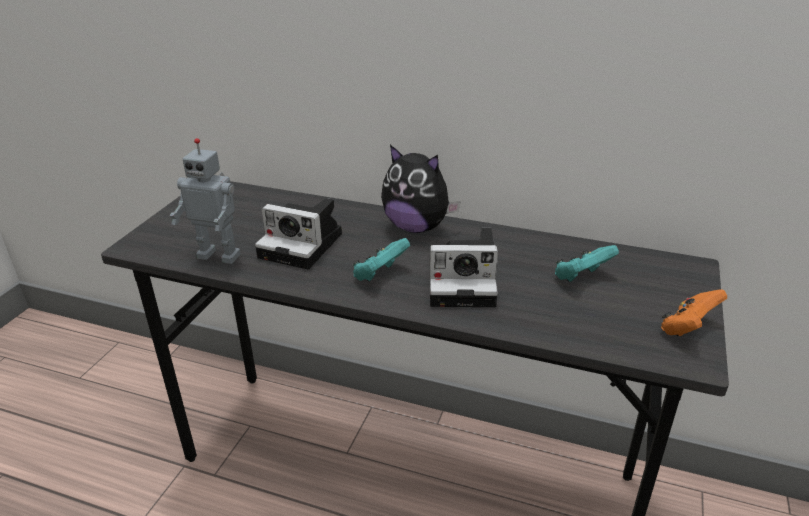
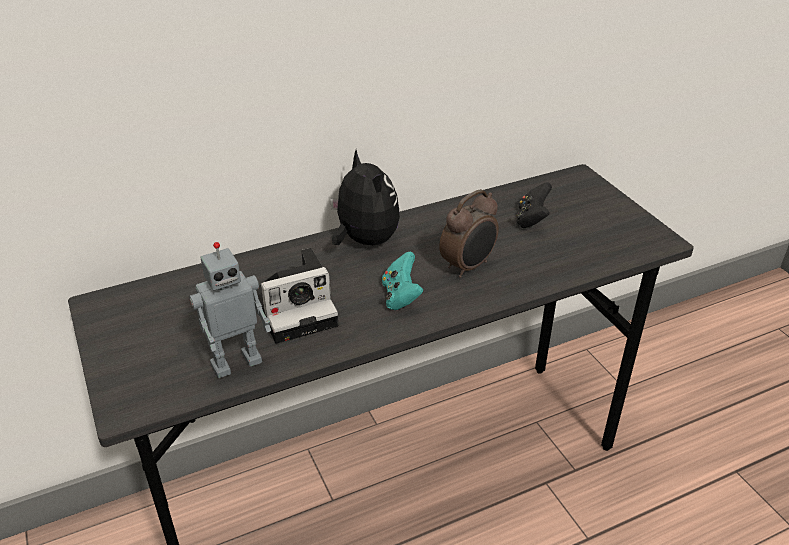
camera: 45 degrees left, 5 degrees up
plush toy [381,145,460,233] -> plush toy turned 105 degrees counterclockwise [330,150,400,245]
camera [430,228,498,307] -> alarm clock [439,189,499,278]
turquoise game controller [555,245,619,282] -> black game controller [516,182,552,228]
orange game controller [661,289,727,336] -> none

